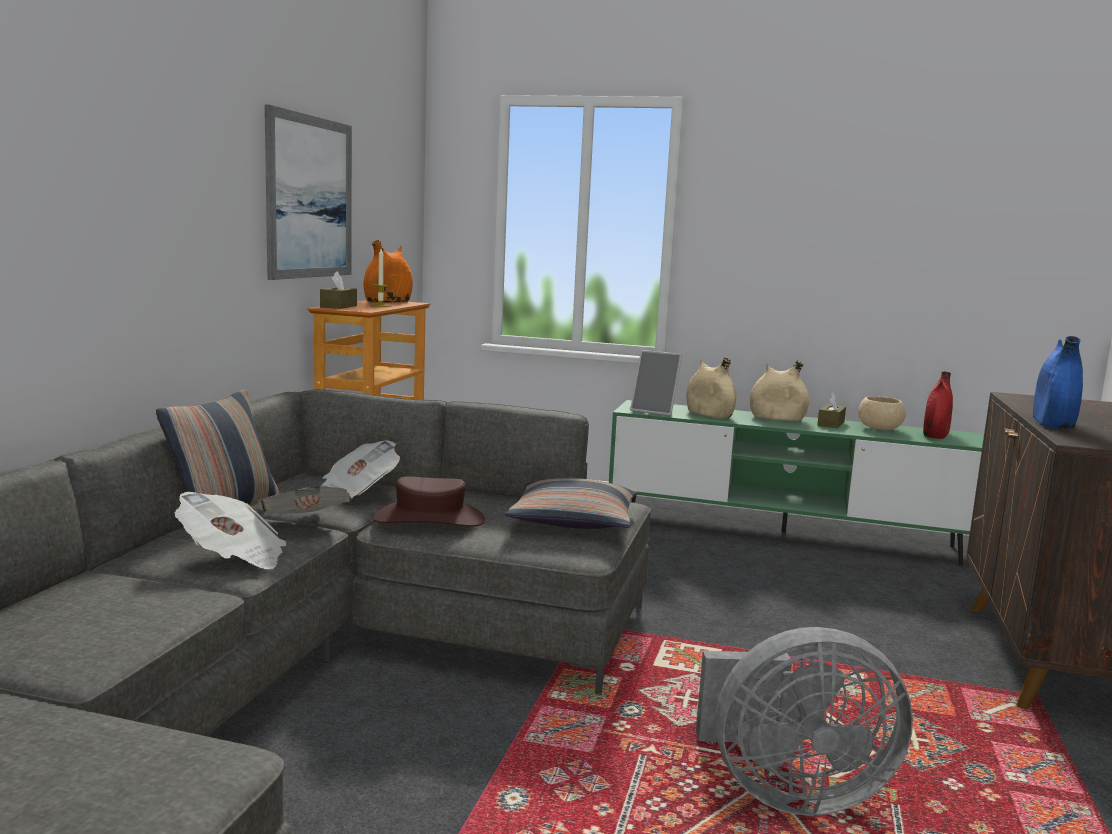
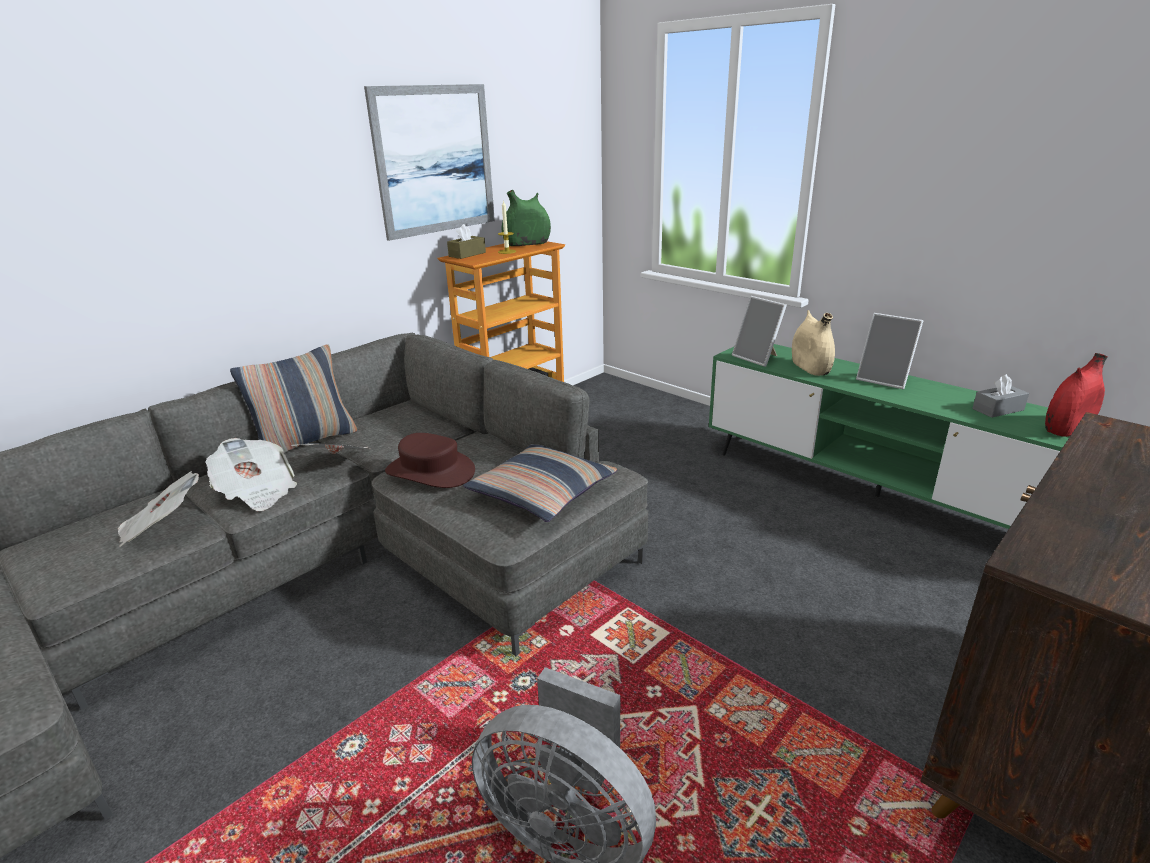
camera: 30 degrees right, 15 degrees up
newspaper [321,440,400,503] -> newspaper moved to [118,471,199,547]
orange vase [364,240,413,303] -> green vase [502,190,551,246]
beige vase [750,360,809,421] -> picture frame [856,313,923,389]
brown tissue box [817,393,846,428] -> none
beige bowl [858,396,906,430] -> grey tissue box [972,374,1029,418]
blue vase [1033,336,1083,429] -> none

